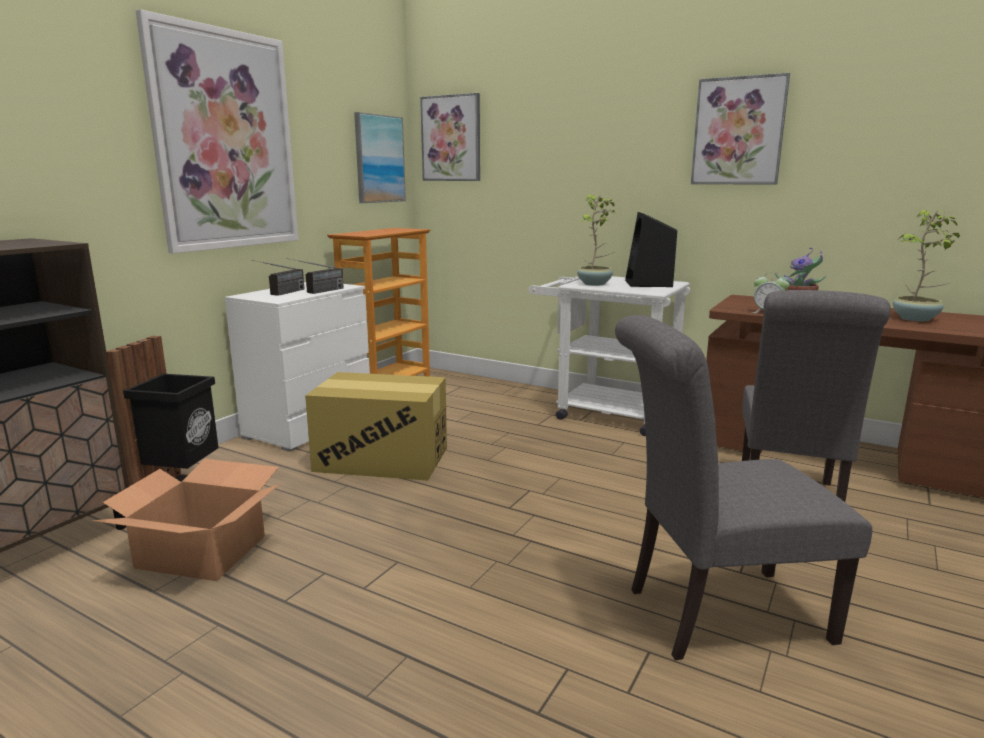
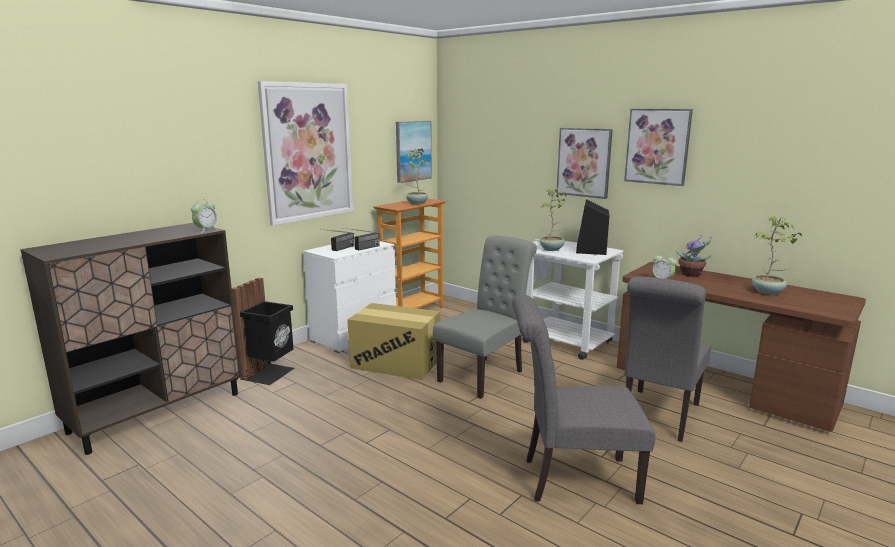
camera: 10 degrees right, 0 degrees up
cardboard box [92,459,280,581] -> none
picture [420,93,480,181] -> picture moved to [556,128,613,199]
none -> alarm clock [191,199,218,233]
none -> potted plant [405,148,428,205]
none -> grey chair [433,236,537,399]

